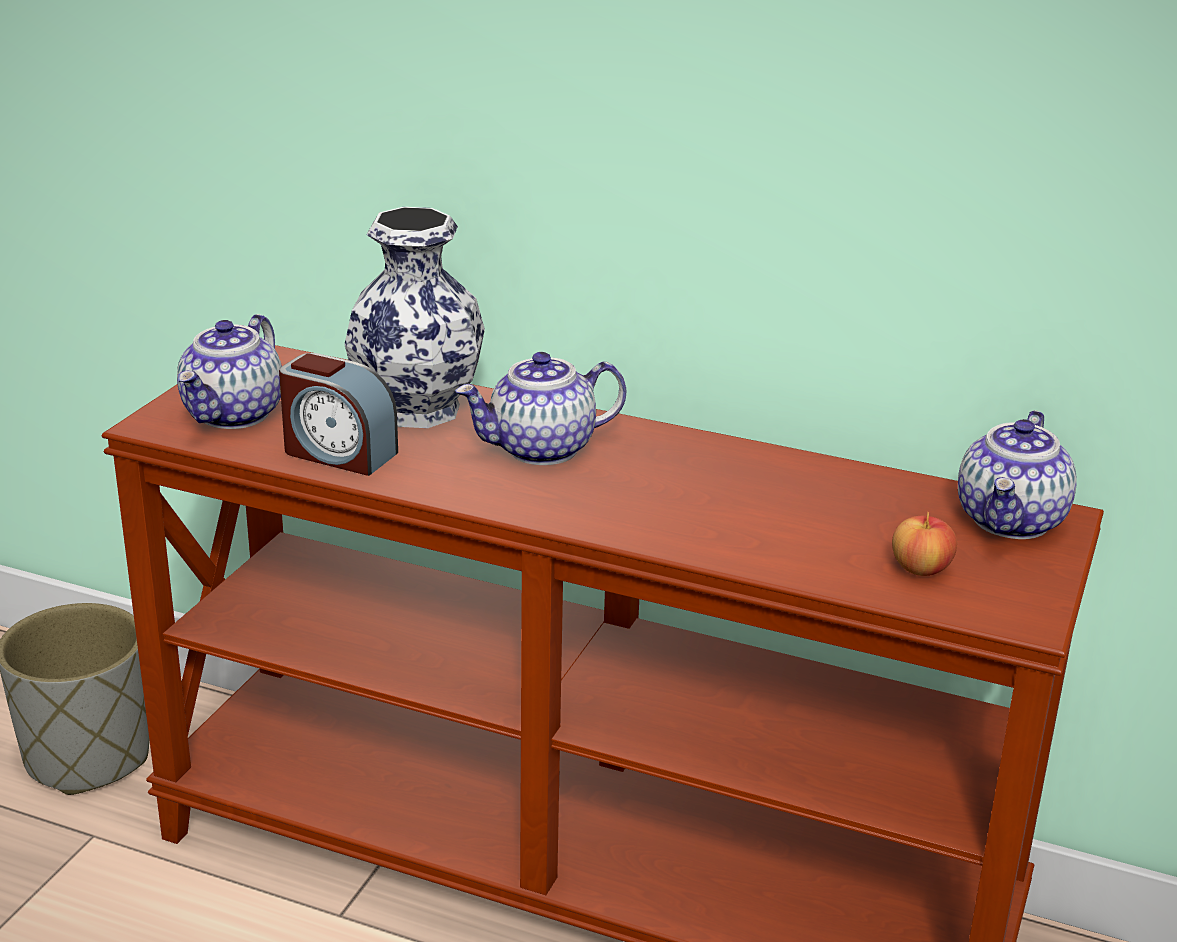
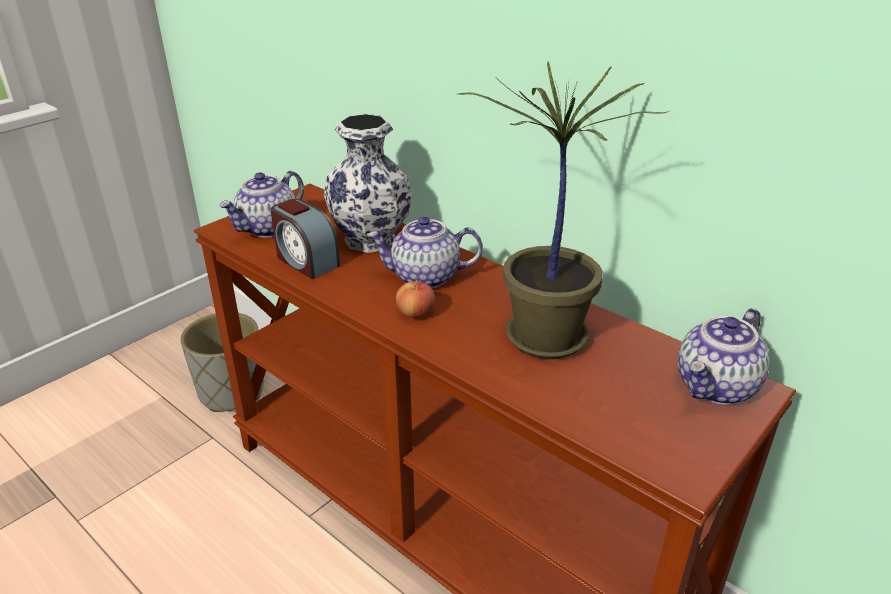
camera: 20 degrees right, 5 degrees up
apple [892,512,957,576] -> apple moved to [396,279,435,318]
none -> potted plant [458,62,671,359]

